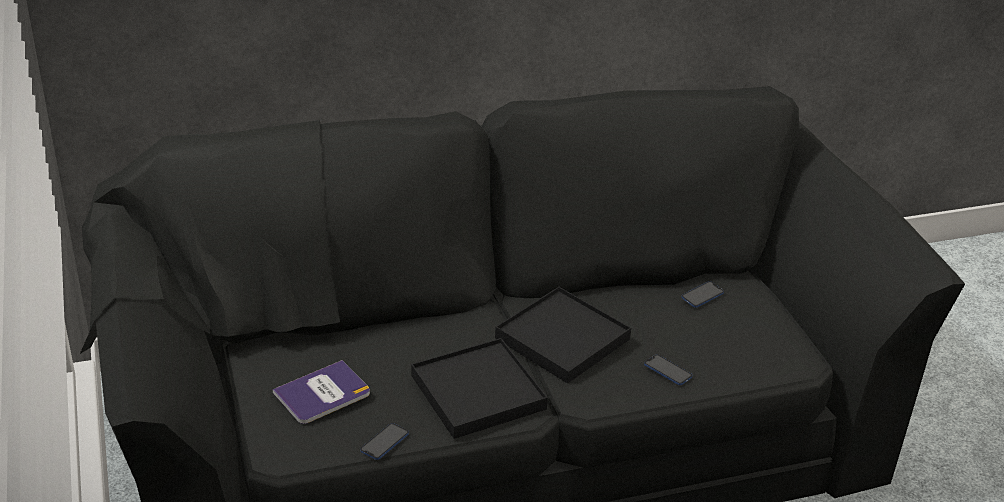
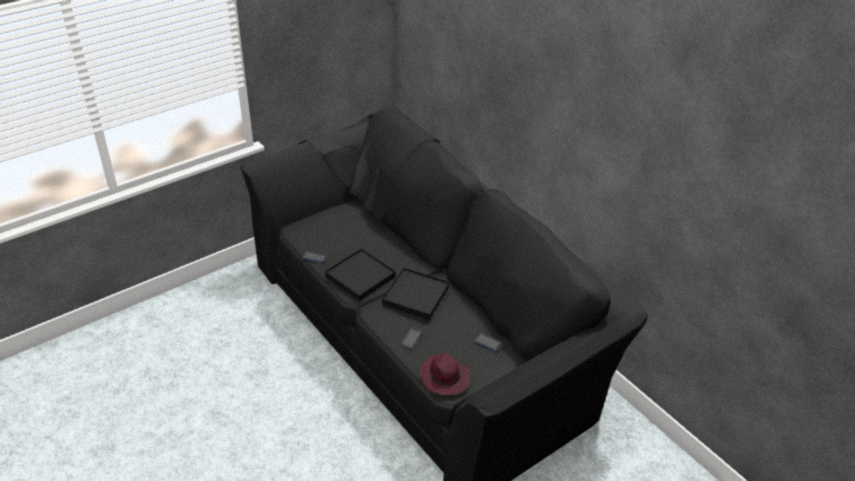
camera: 70 degrees right, 5 degrees up
book [273,360,370,424] -> none
none -> purple hat [420,353,471,396]

